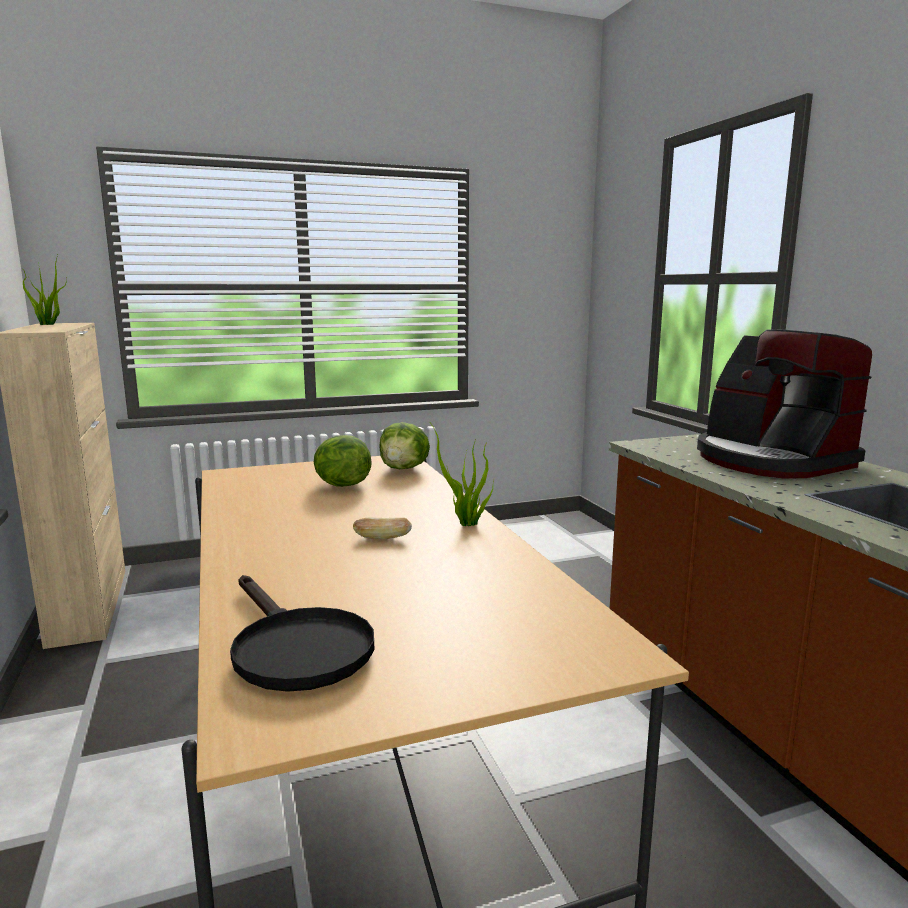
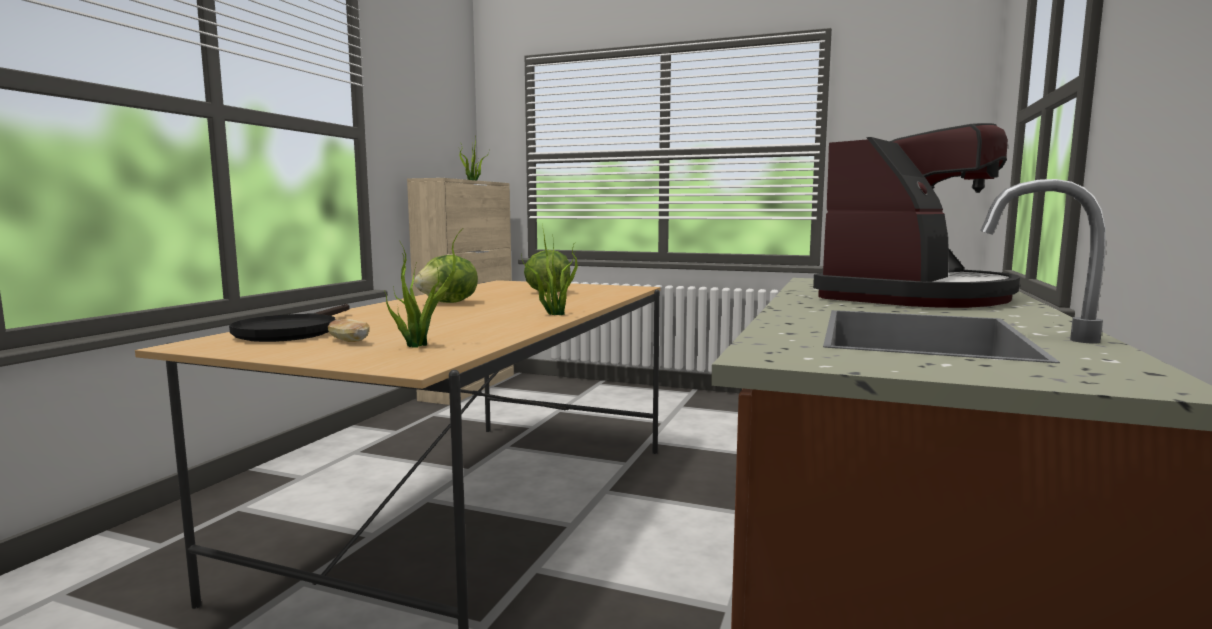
camera: 40 degrees right, 5 degrees down
bread [353,518,412,539] -> bread moved to [328,319,370,342]
lettuce [379,422,430,469] -> lettuce moved to [414,255,478,303]
coffee machine [697,329,872,479] -> coffee machine turned 150 degrees counterclockwise [813,123,1020,308]
none -> potted plant [384,227,464,348]

